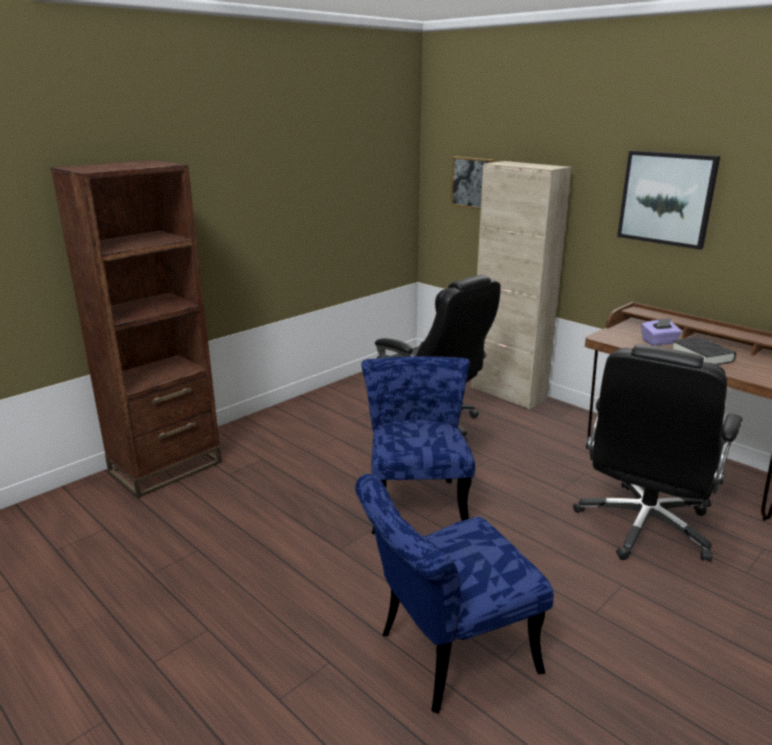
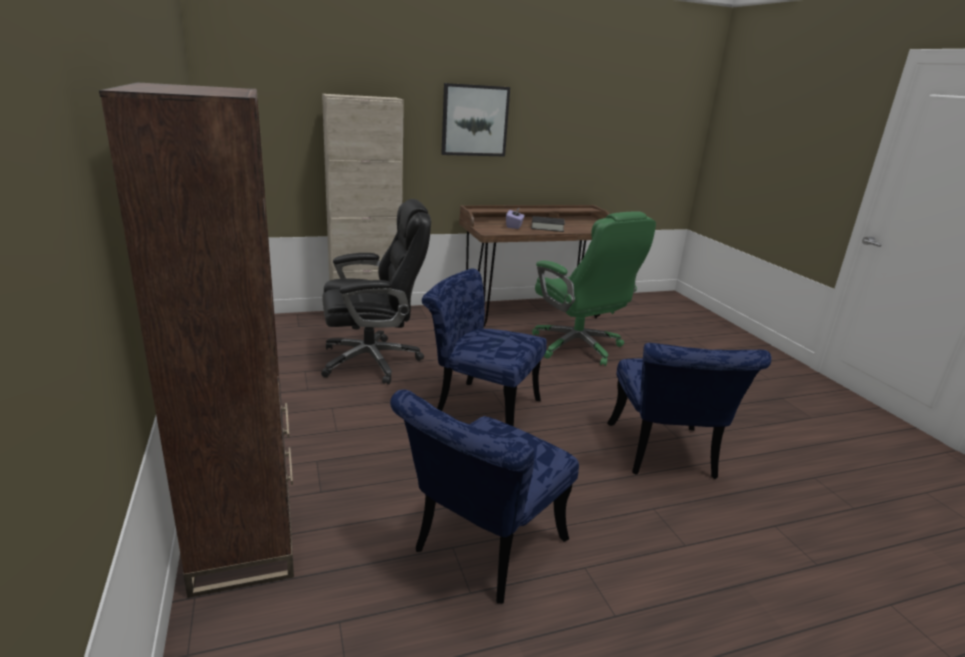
camera: 65 degrees left, 0 degrees up
picture [451,156,494,210] -> none
black office chair [573,344,743,561] -> green office chair [532,211,656,366]
none -> blue chair [390,389,579,604]

